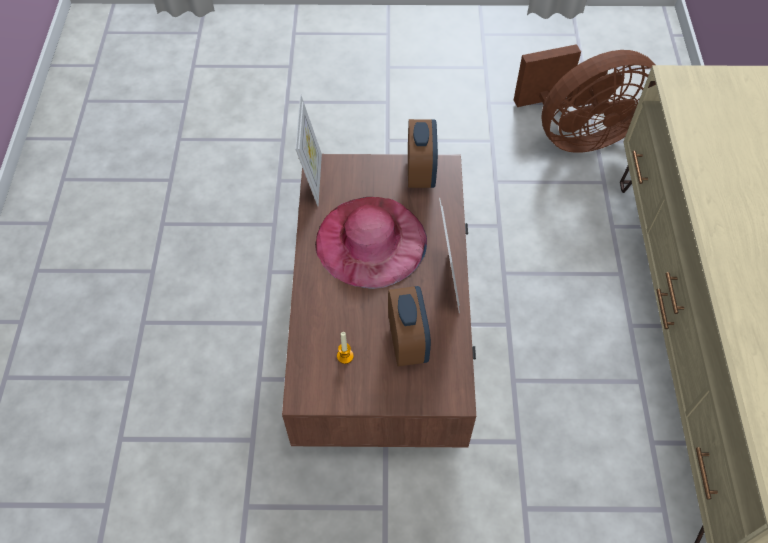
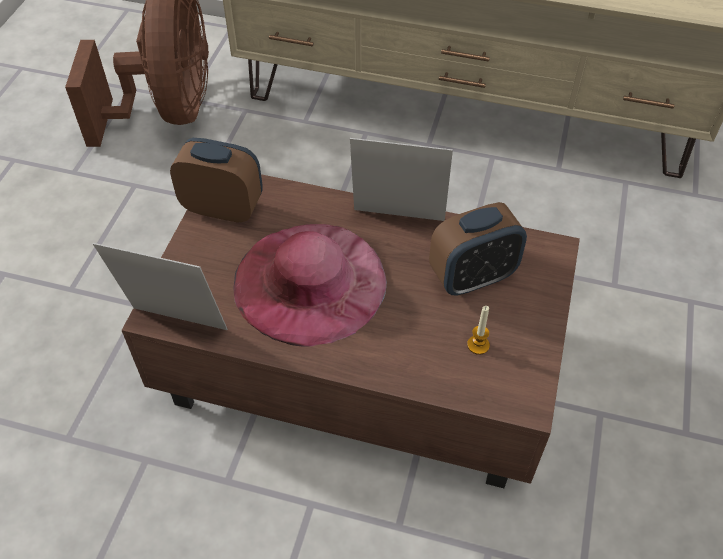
camera: 75 degrees left, 5 degrees down
alarm clock [388,286,431,367] -> alarm clock turned 150 degrees clockwise [429,202,527,296]

